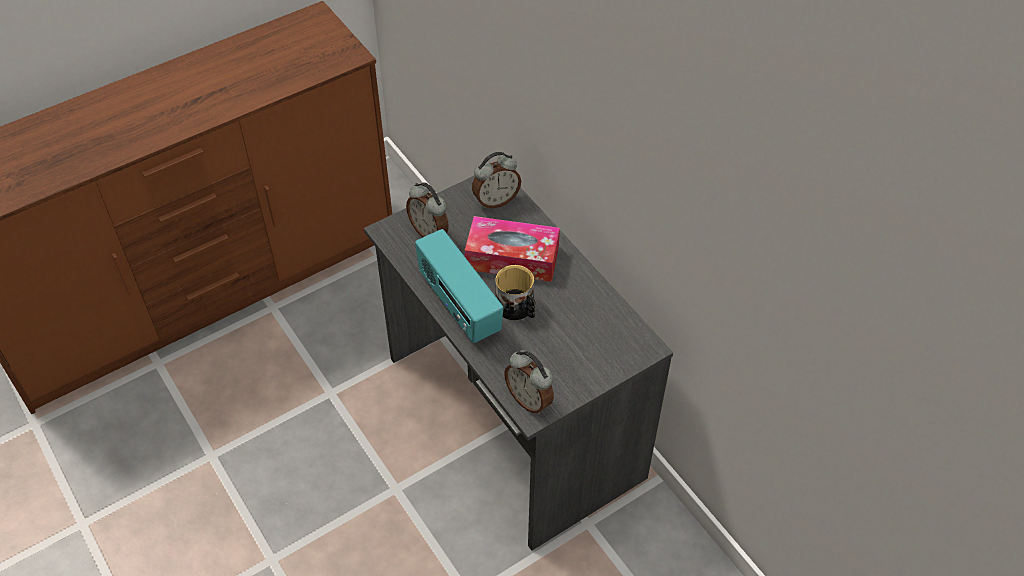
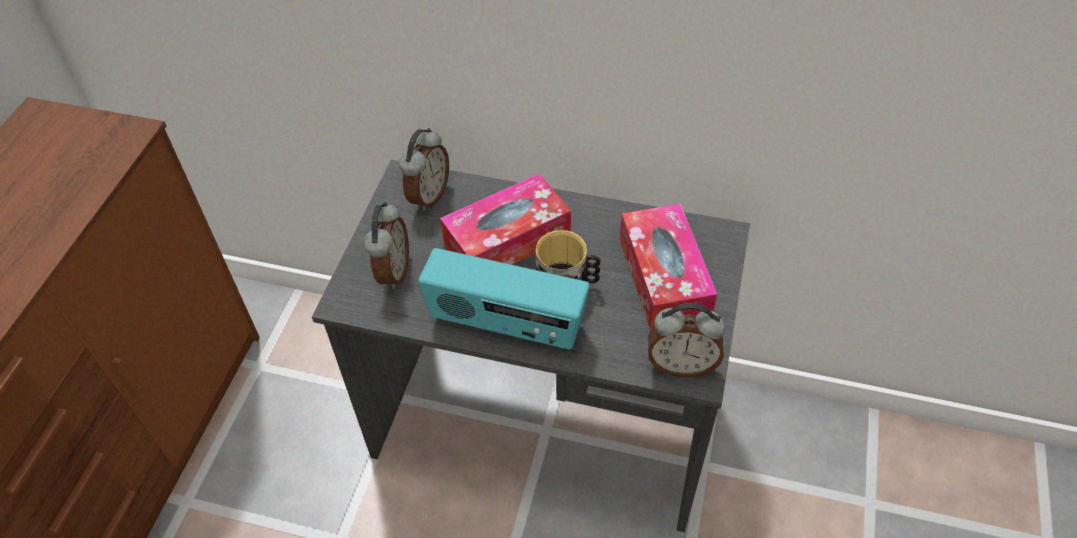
camera: 40 degrees left, 0 degrees up
alarm clock [406,182,449,237] -> alarm clock turned 90 degrees counterclockwise [364,202,409,289]
none -> tissue box [620,204,717,330]

